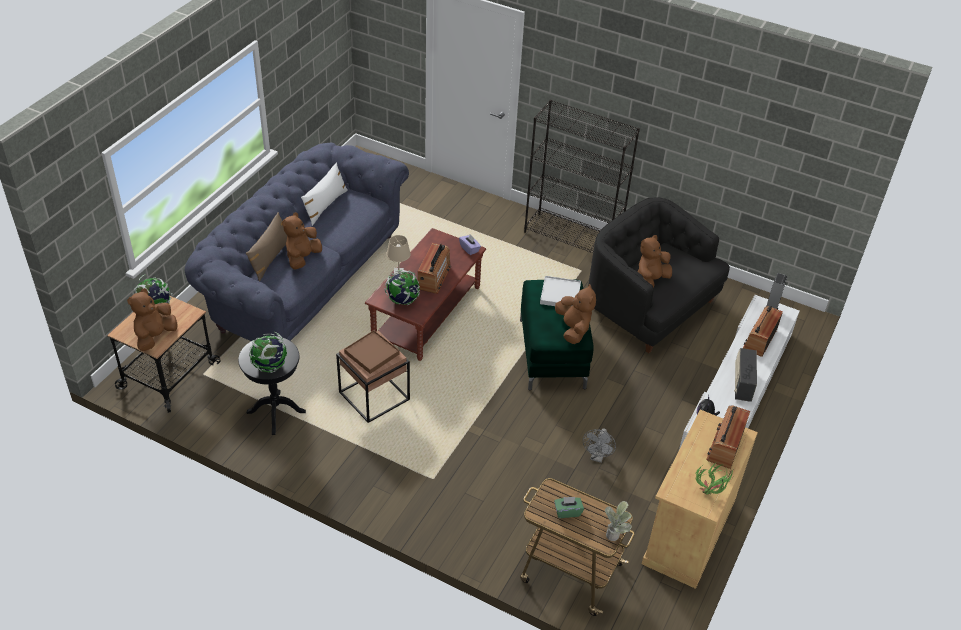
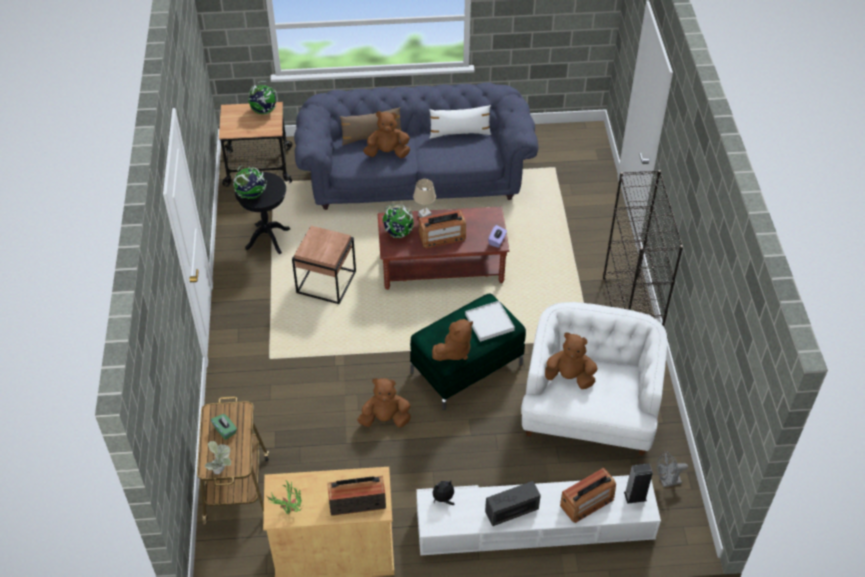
camera: 60 degrees right, 5 degrees up
brown plush toy [127,288,177,351] -> brown plush toy moved to [357,378,411,428]
brown tray [344,330,400,374] -> none
grey fan [583,429,616,463] -> grey fan moved to [657,451,688,487]
black armchair [588,197,730,353] -> white armchair [521,302,667,456]
radio [743,306,783,357] -> radio turned 150 degrees clockwise [560,468,616,523]

